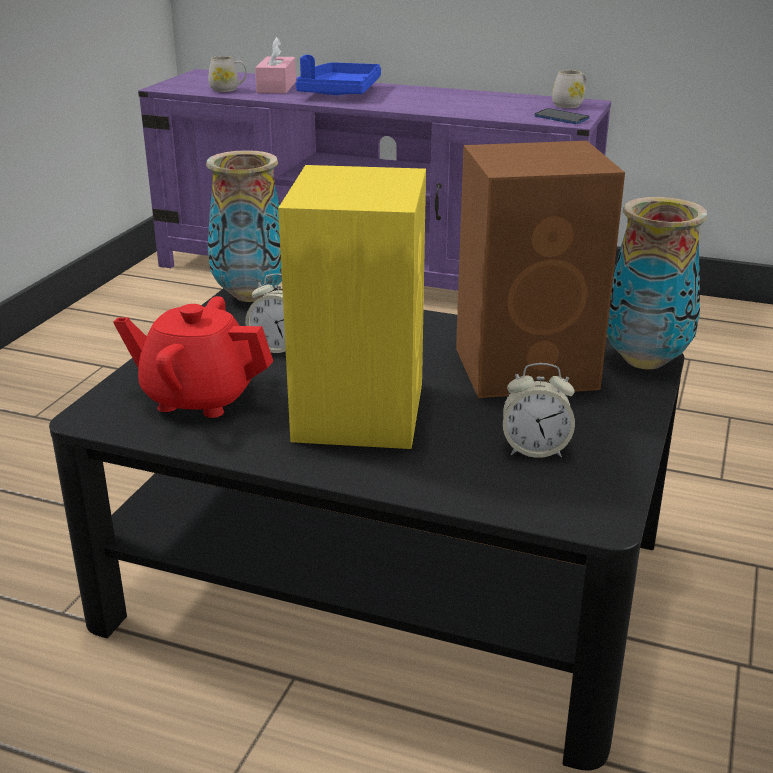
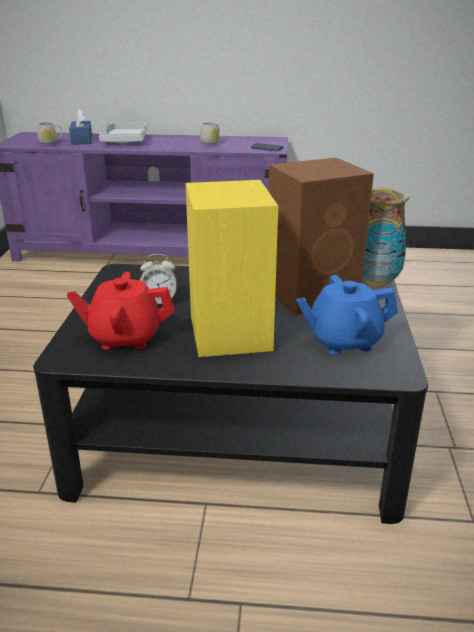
camera: 15 degrees left, 0 degrees up
vase [206,150,282,302] -> none
pink tissue box [255,37,296,94] -> blue tissue box [69,109,92,145]
blue tray [296,55,381,95] -> grey tray [99,119,147,143]
alarm clock [503,363,575,458] -> blue teapot [296,275,398,355]
white mug [552,70,587,108] -> white mug moved to [200,122,220,145]

